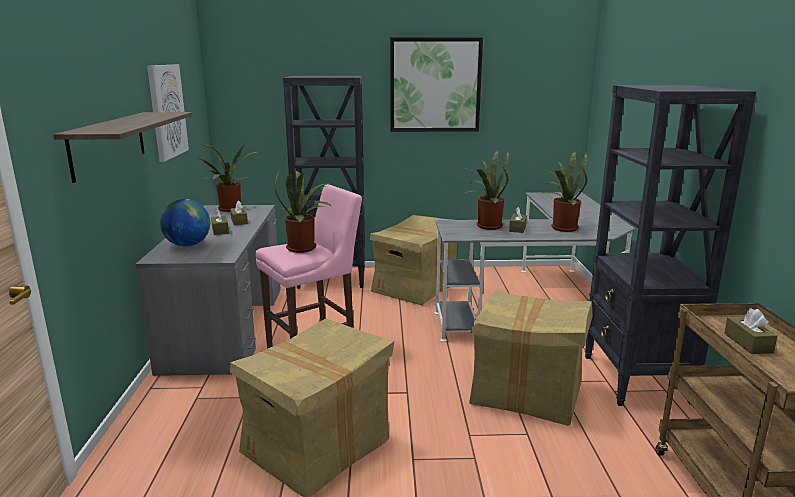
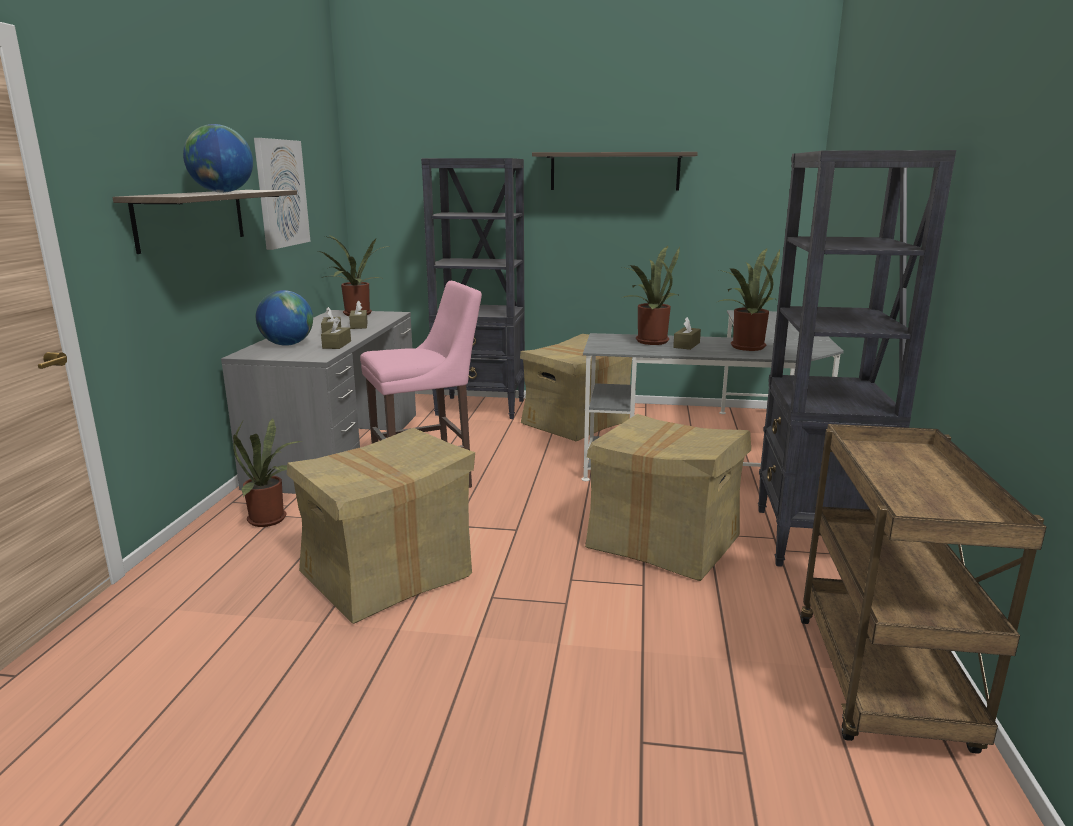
camera: 10 degrees right, 0 degrees up
potted plant [274,169,333,253] -> potted plant moved to [233,418,302,527]
picture [390,37,483,132] -> shelf [532,152,698,190]
brown tissue box [724,308,778,354] -> brown tissue box moved to [321,317,351,349]
none -> globe [183,124,253,193]

